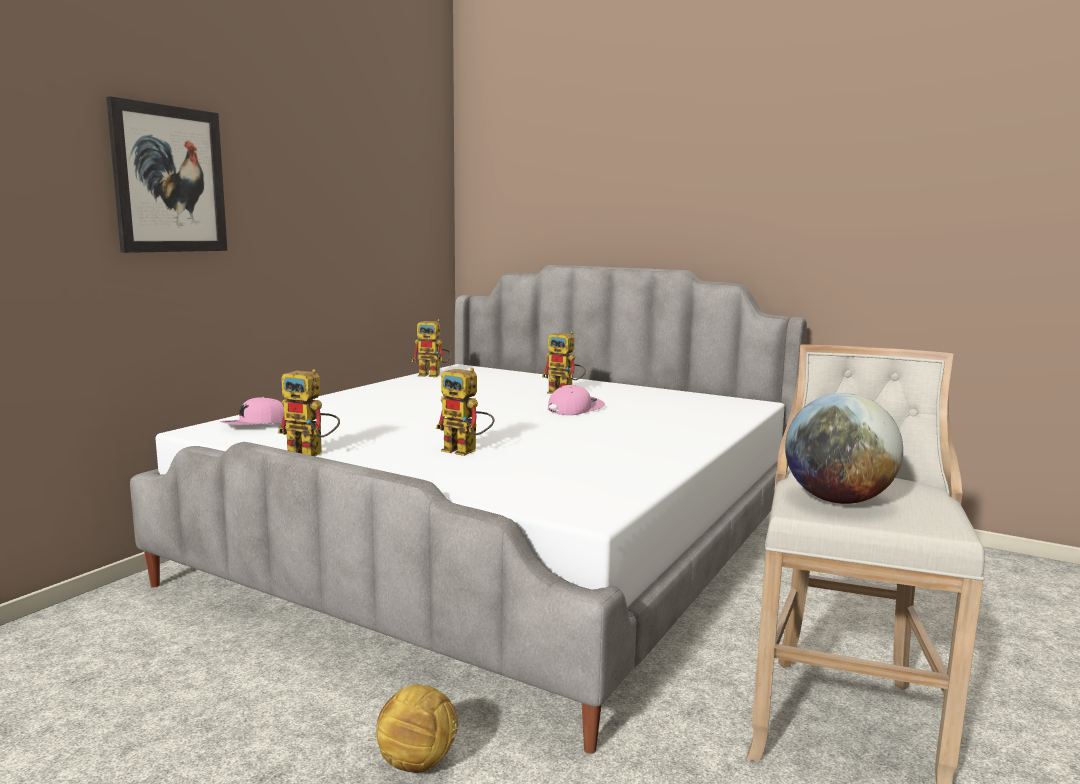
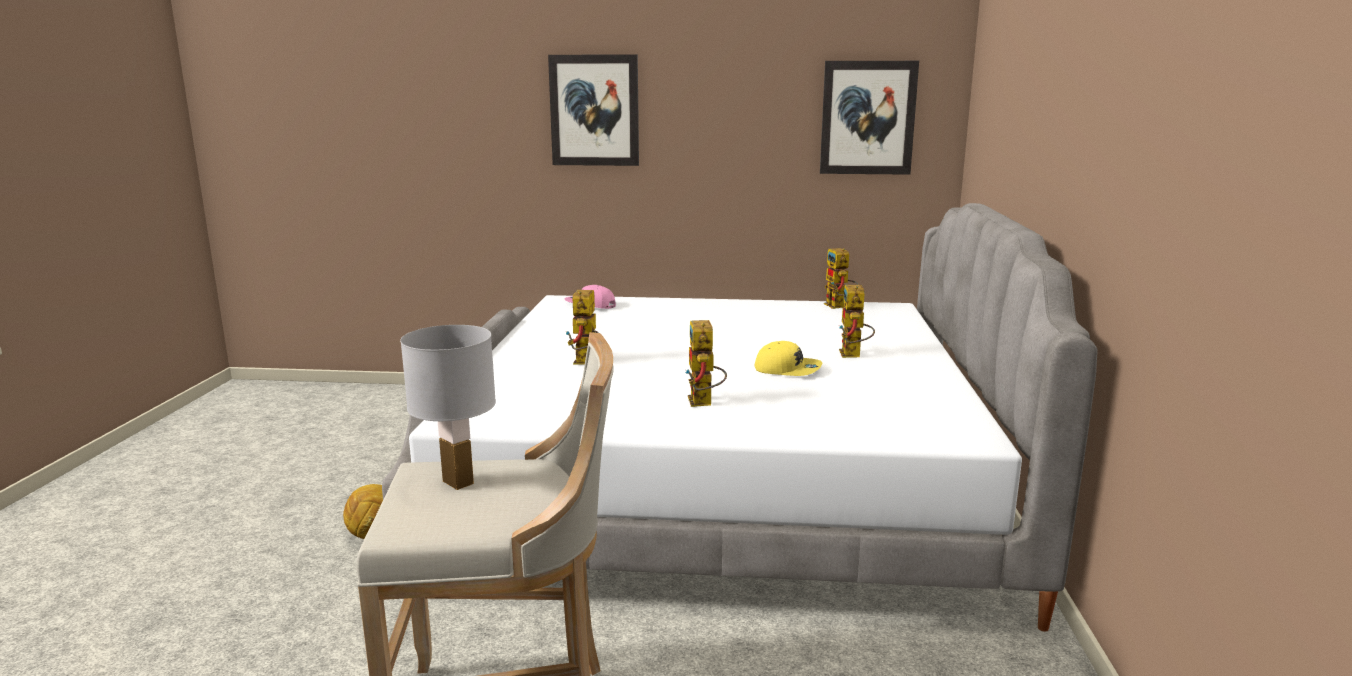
camera: 65 degrees right, 5 degrees up
toy robot [278,369,340,456] -> toy robot moved to [685,320,727,407]
pink cap [548,385,605,415] -> yellow cap [755,341,822,376]
globe [785,393,903,504] -> white table lamp [400,325,496,490]
none -> picture [820,61,919,175]

